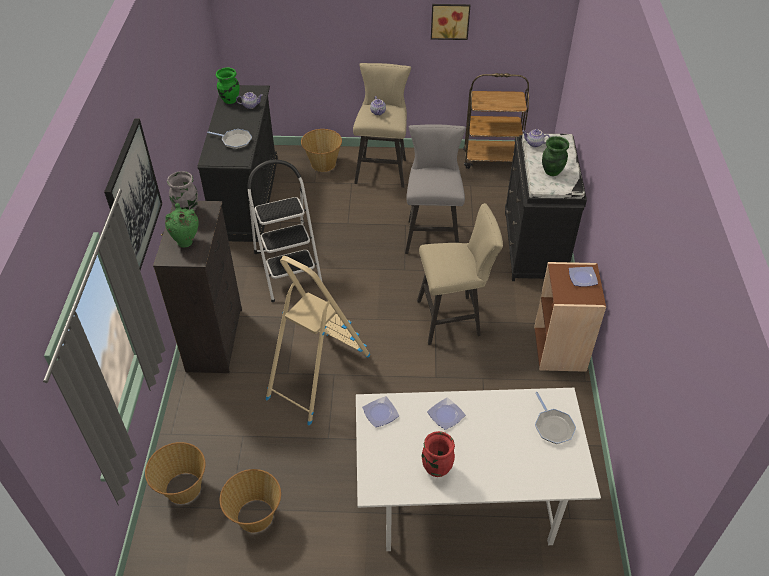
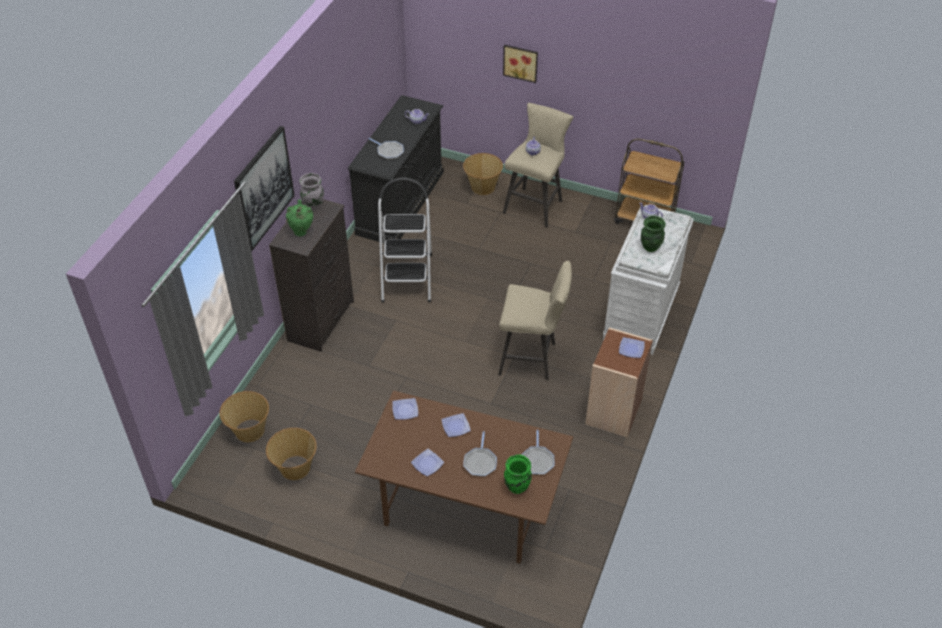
camera: 20 degrees right, 0 degrees up
green vase [216,68,240,104] -> green vase moved to [504,455,532,494]
beige step ladder [266,256,370,425] -> none
white dining table [356,388,601,551] -> brown dining table [355,391,573,564]
grey stool [405,124,466,254] -> none
red vase [422,431,455,477] -> plate [411,449,444,476]
picture [431,4,470,40] -> picture moved to [503,45,538,83]
black dresser [505,133,587,281] -> white dresser [603,205,694,355]
none -> frying pan [463,431,497,476]

